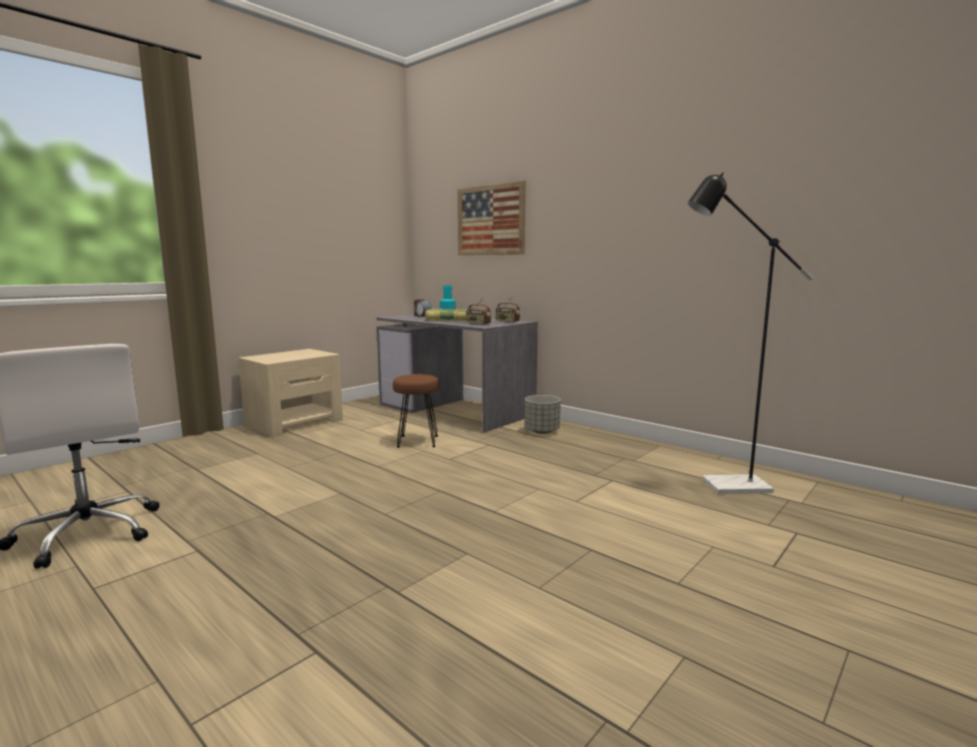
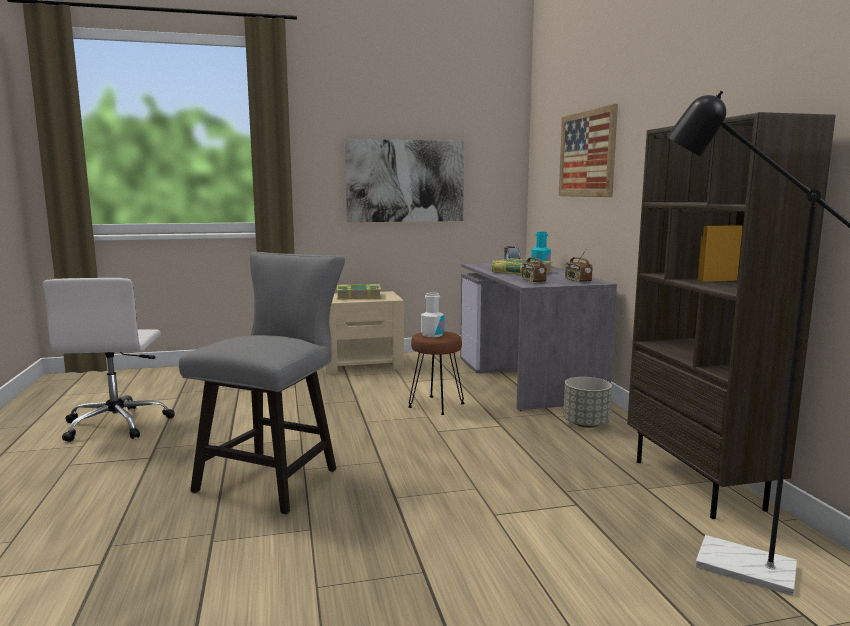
camera: 35 degrees right, 0 degrees up
none -> grey chair [179,252,345,514]
none -> book [337,284,382,300]
none -> picture [345,139,464,222]
none -> white bottle [421,292,444,337]
none -> brown bookcase [627,112,836,519]

